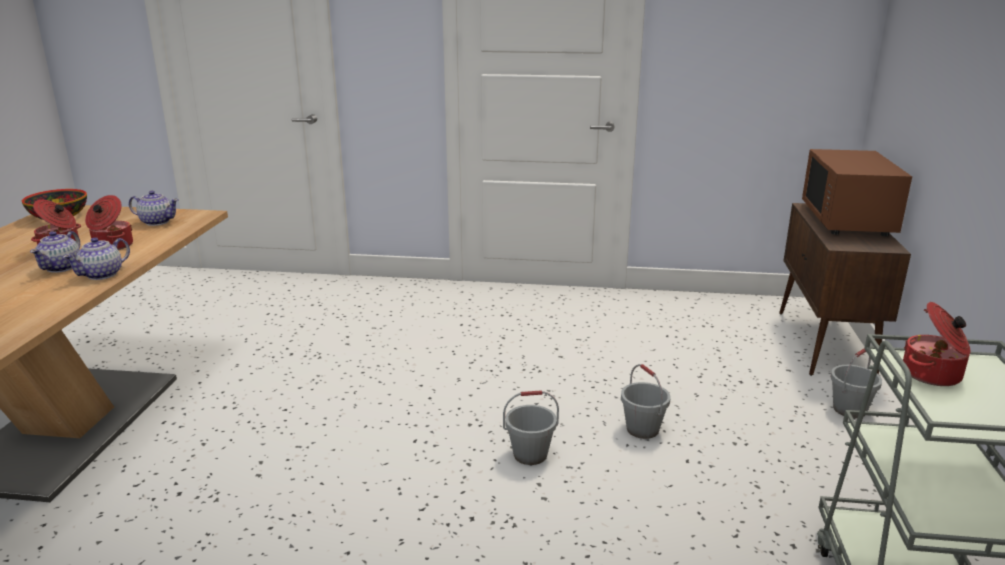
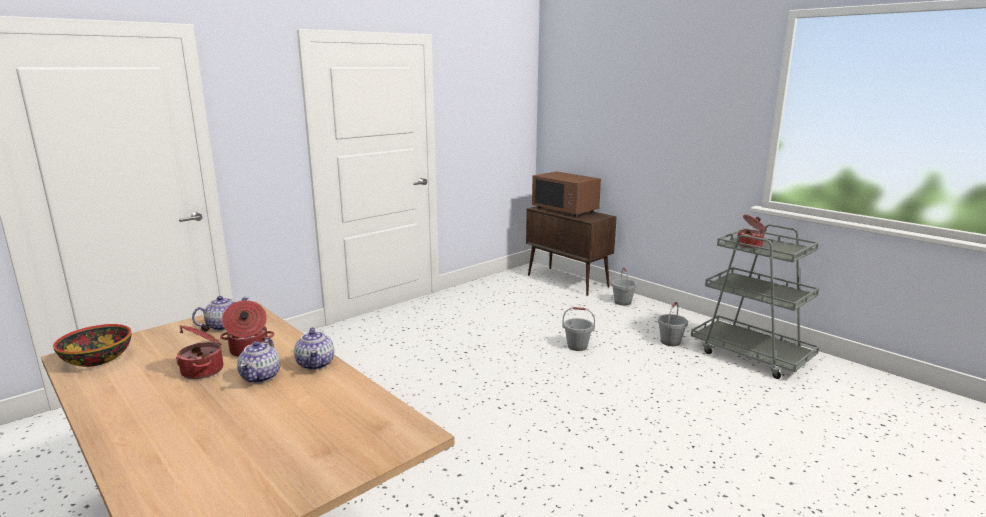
camera: 50 degrees left, 5 degrees down
teapot [30,231,80,273] -> teapot turned 45 degrees clockwise [237,338,280,383]
grey bucket [503,390,559,465] -> grey bucket moved to [658,302,688,346]

